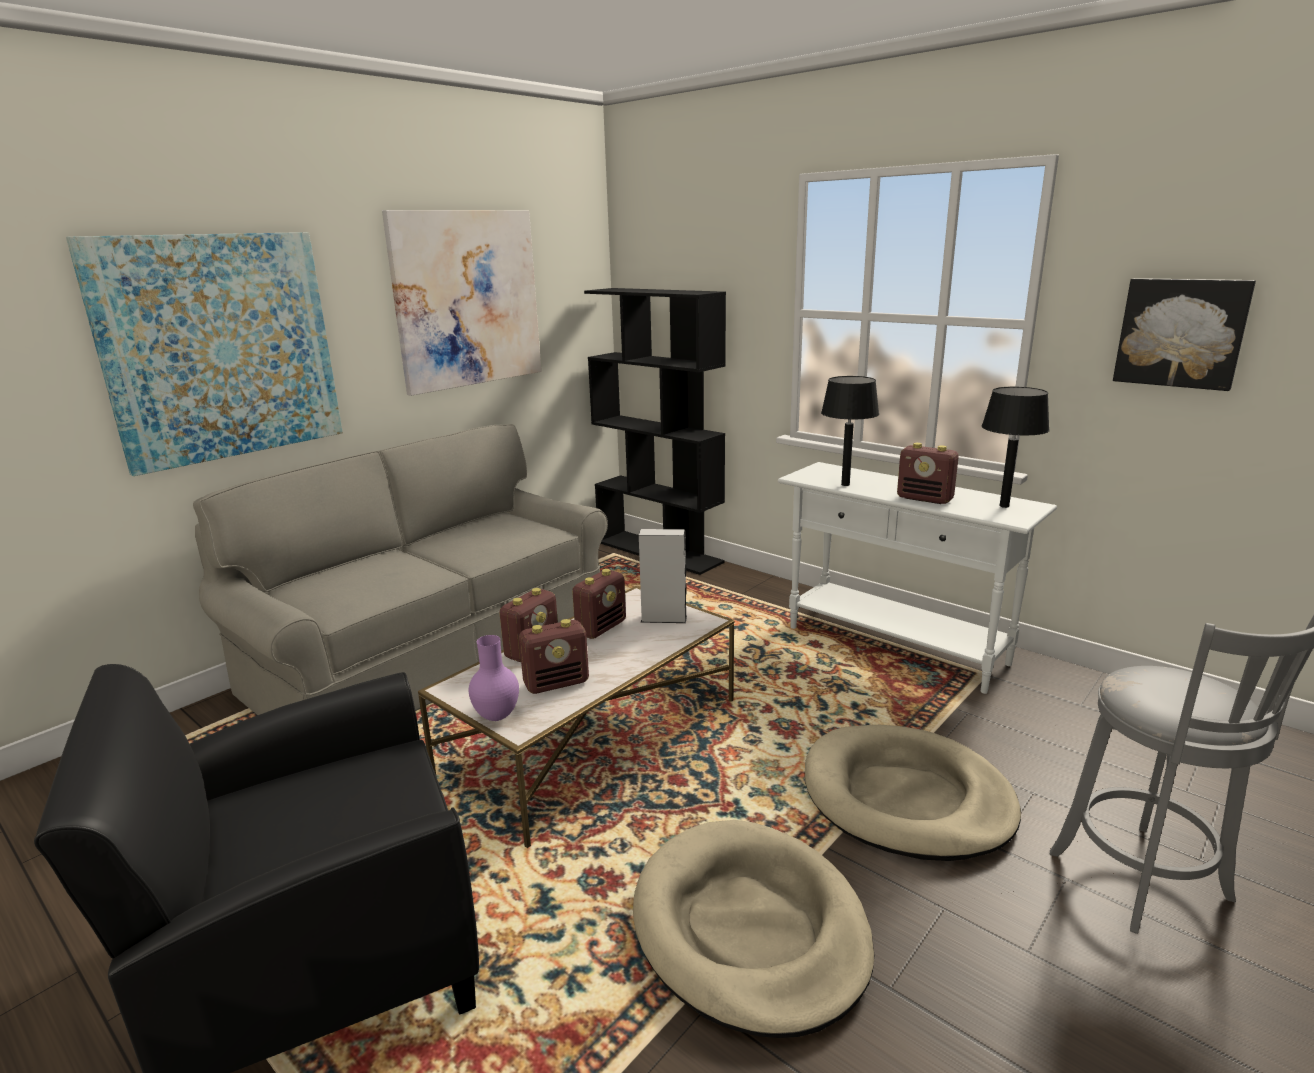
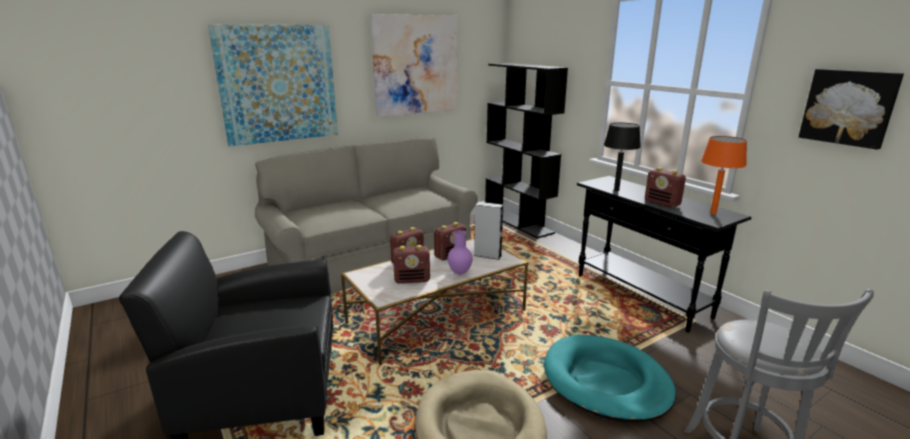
camera: 15 degrees right, 0 degrees up
purple vase [469,635,519,721] -> purple vase moved to [448,230,473,274]
white console table [778,462,1057,694] -> black console table [577,176,751,333]
beige dog bed [805,725,1021,861] -> turquoise dog bed [544,335,676,422]
black table lamp [982,387,1050,508] -> orange table lamp [701,136,747,214]

